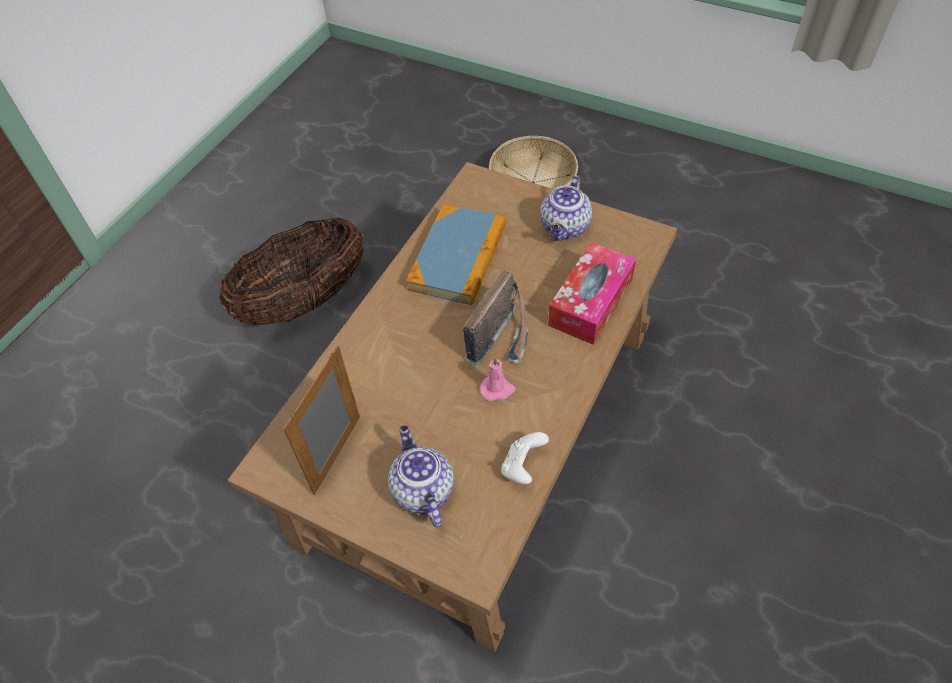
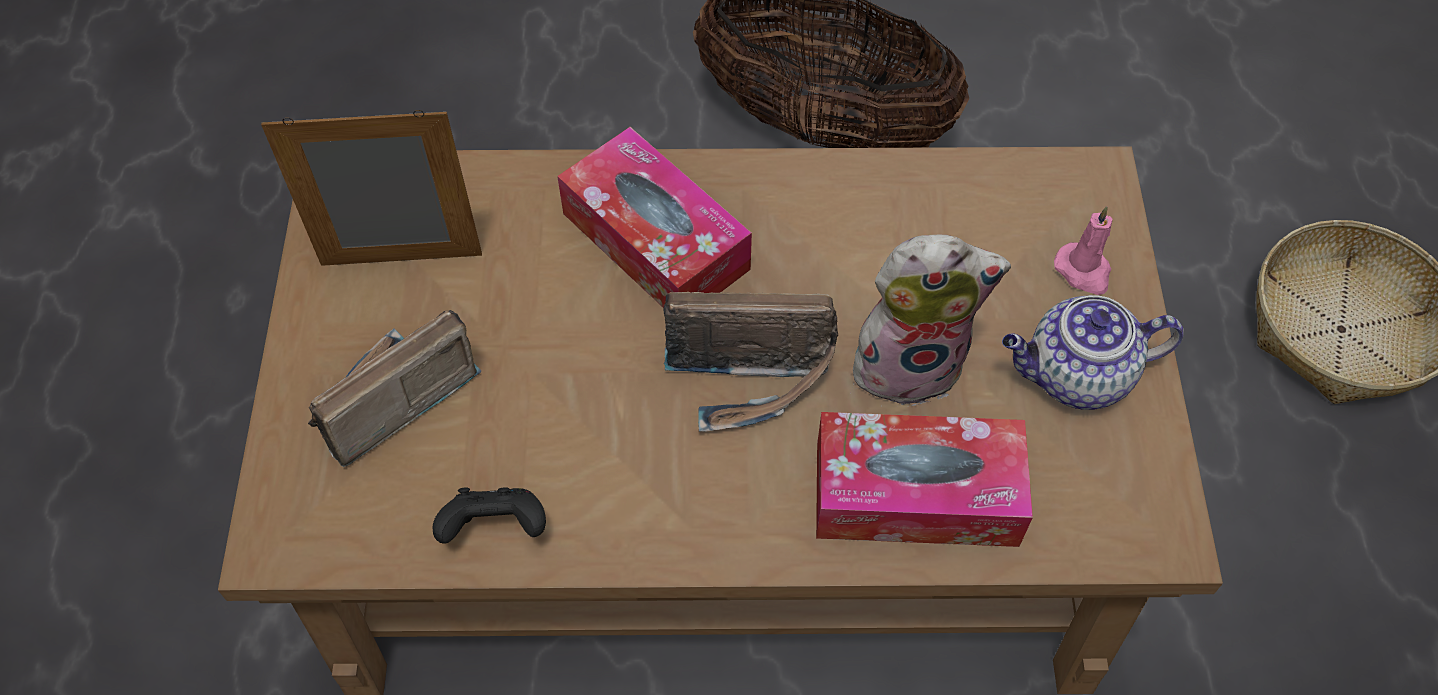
camera: 60 degrees right, 5 degrees up
teapot [388,425,454,527] -> radio [308,310,481,467]
book [406,204,506,305] -> none
pink candle [480,356,516,401] -> pink candle moved to [1054,206,1113,295]
white game controller [501,432,549,484] -> black game controller [432,487,546,544]
none -> tissue box [557,127,752,308]
none -> plush toy [850,235,1011,406]

